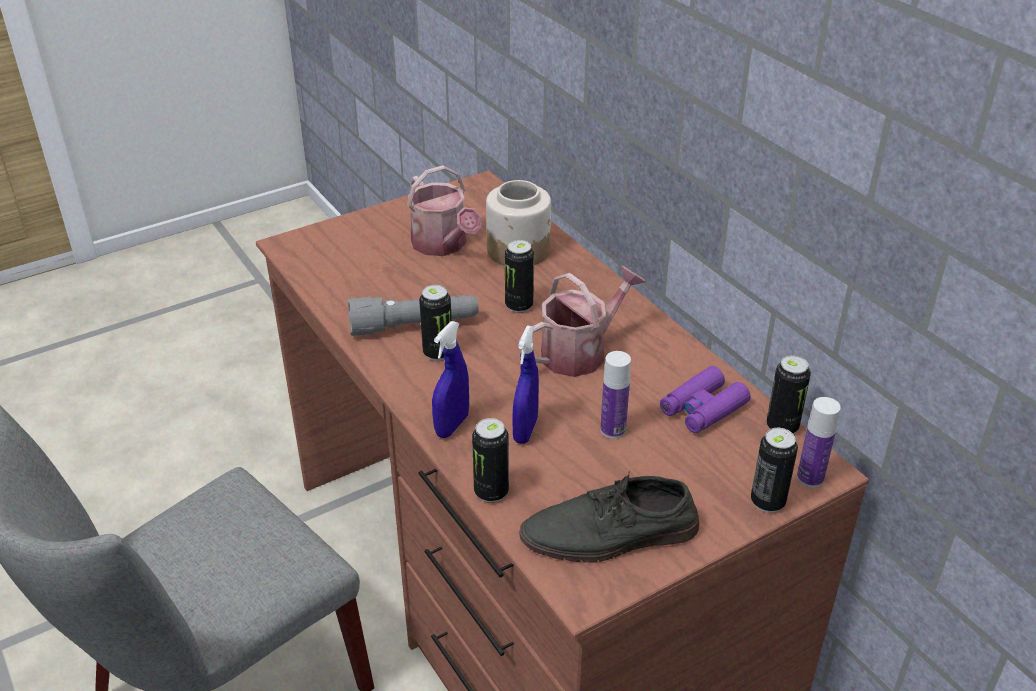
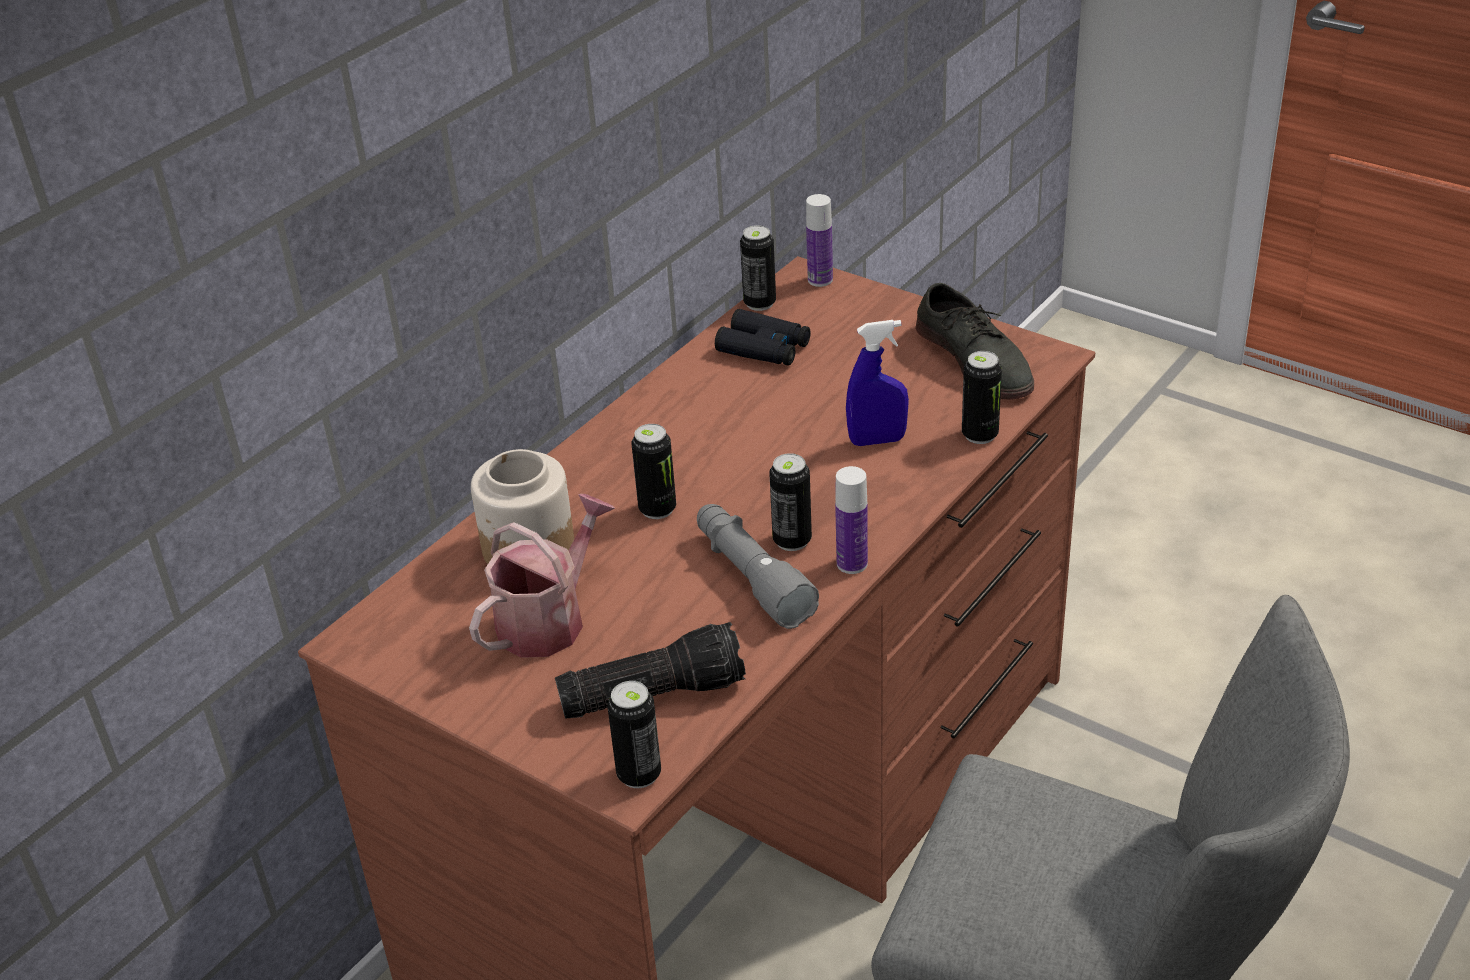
camera: 110 degrees left, 0 degrees up
blue spray bottle [432,321,469,438] -> none
watering can [533,266,646,377] -> none
bottle [600,351,631,439] -> bottle moved to [835,466,868,574]
purple binoculars [660,366,751,433] -> black binoculars [715,309,811,366]
can [751,428,798,513] -> can moved to [607,681,661,788]
none -> flashlight [555,622,746,719]

